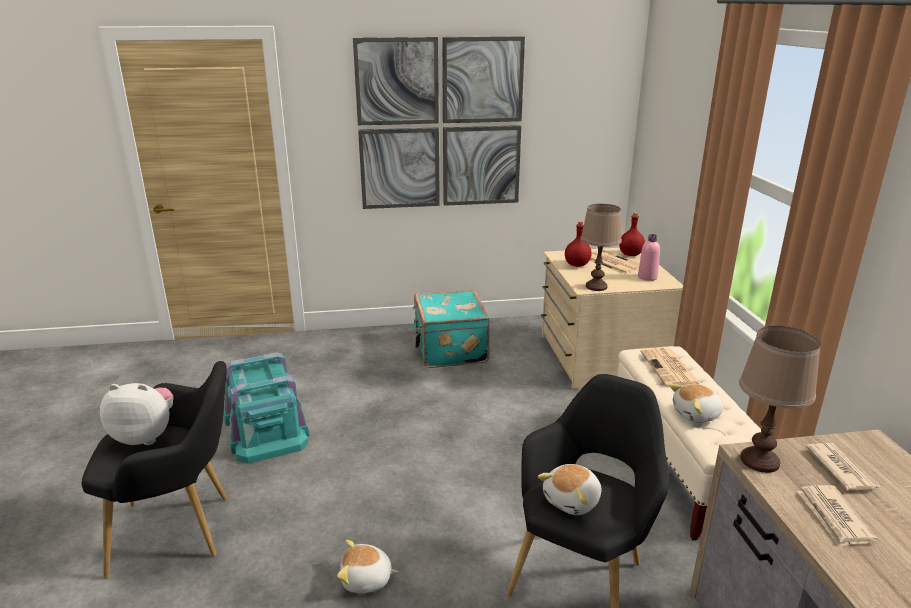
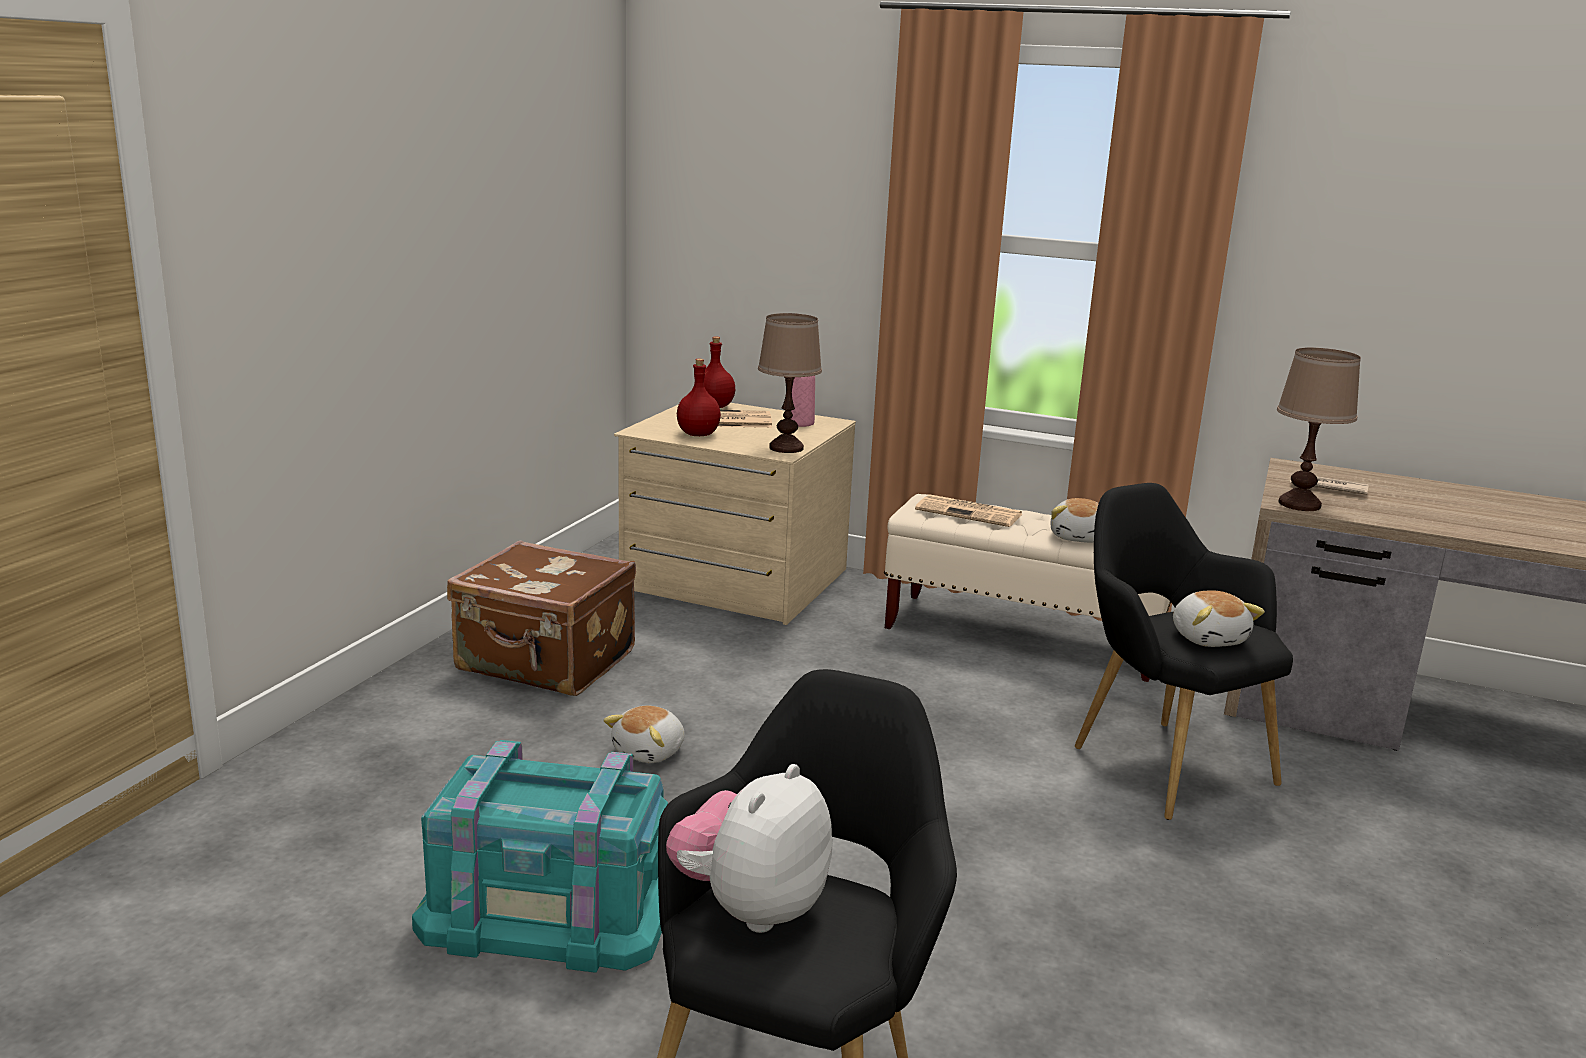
camera: 60 degrees left, 5 degrees down
plush toy [337,540,399,593] -> plush toy moved to [603,706,685,763]
picture [353,36,525,209] -> none
turquoise suitcase [413,290,490,368] -> brown suitcase [447,540,636,696]
newspaper [796,485,878,547] -> none

